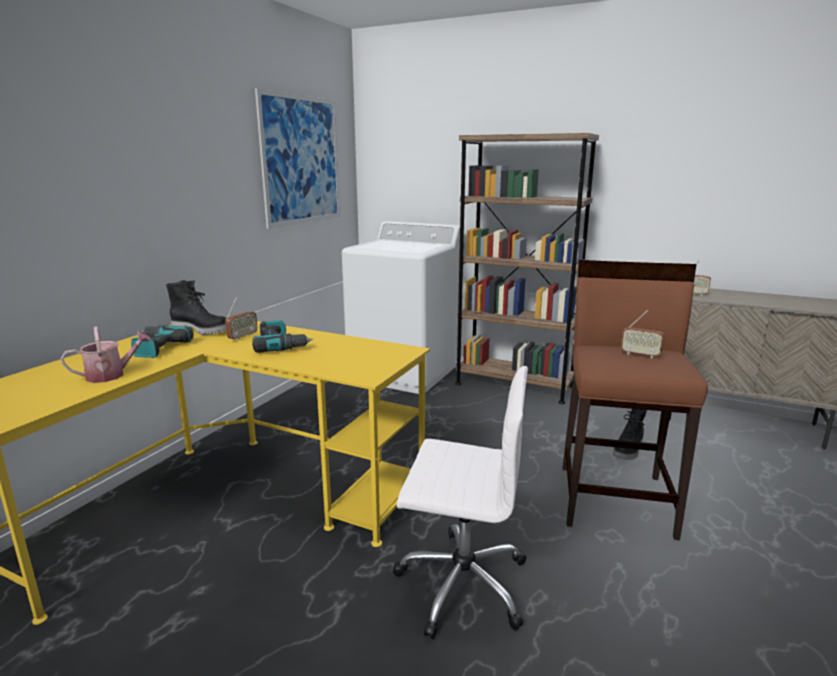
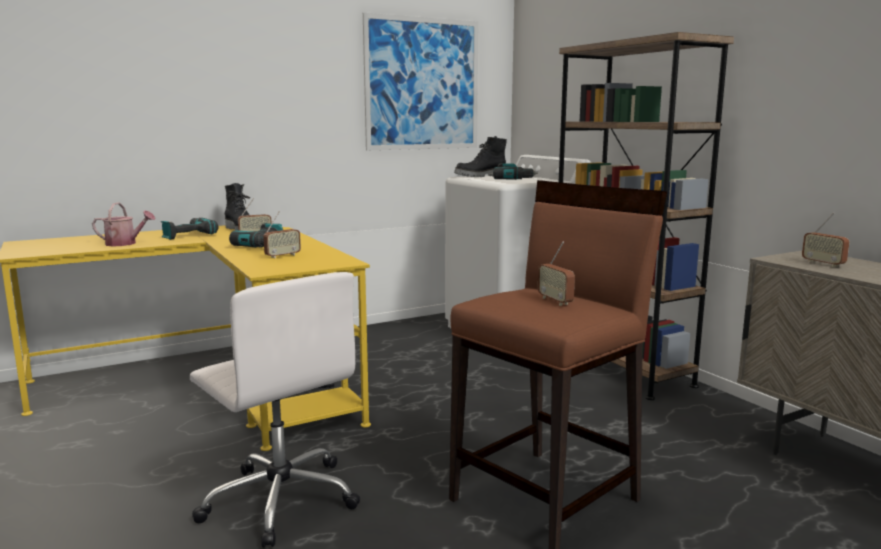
camera: 35 degrees right, 5 degrees down
black boot [613,409,647,460] -> black boot moved to [454,136,507,177]
none -> radio [263,211,301,259]
none -> power drill [493,163,538,180]

